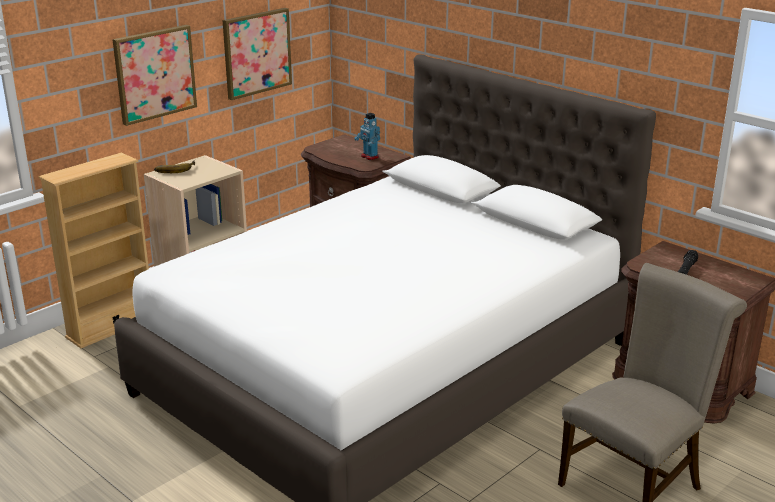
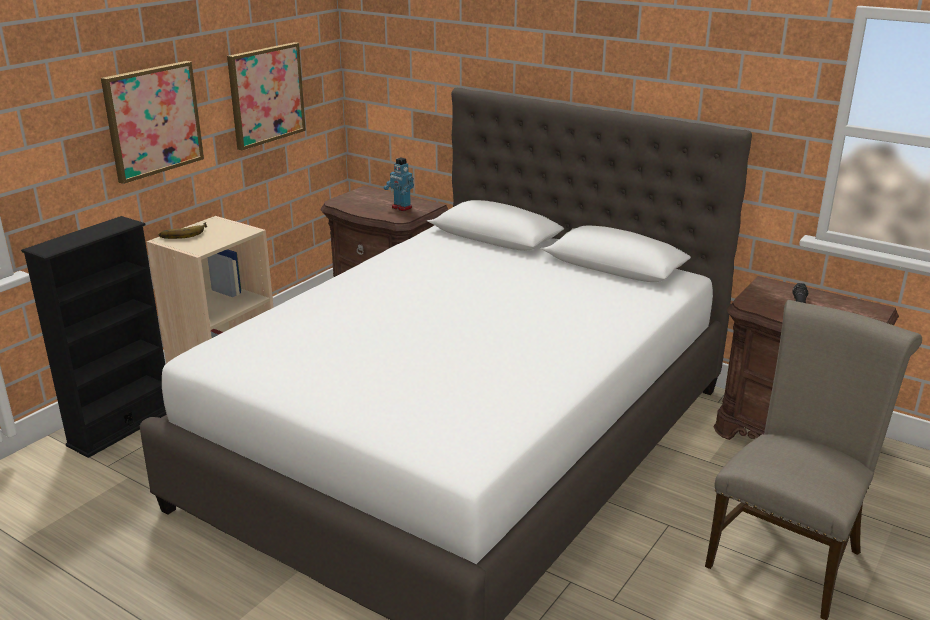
camera: 10 degrees left, 0 degrees up
beige bookcase [39,153,149,348] -> black bookcase [21,216,167,458]

